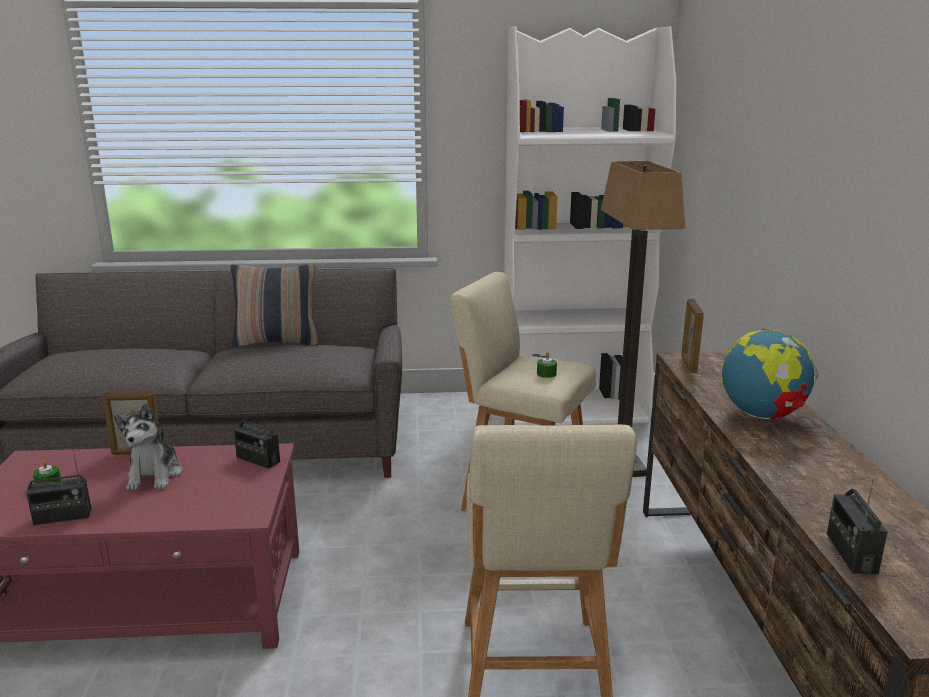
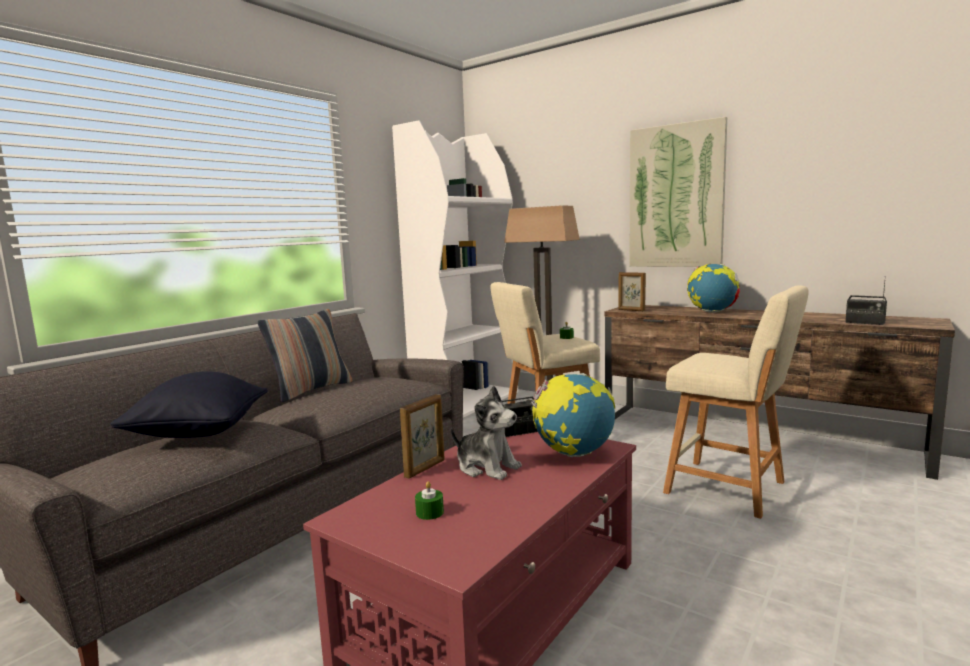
camera: 50 degrees left, 10 degrees down
radio [26,449,91,525] -> none
none -> black pillow [110,371,268,438]
none -> globe [531,373,616,457]
none -> picture [629,117,727,267]

